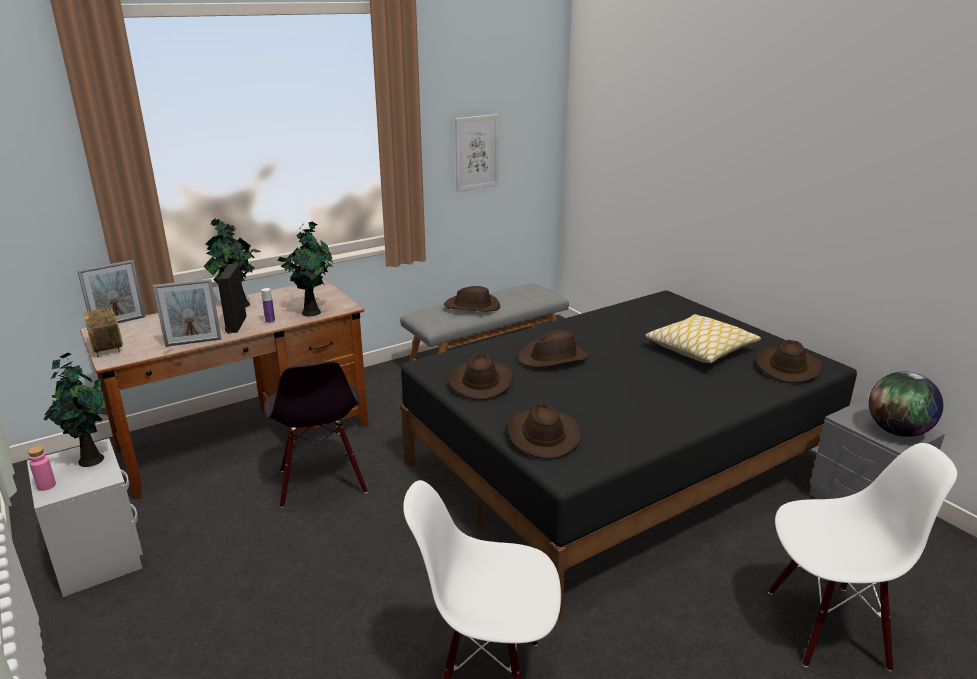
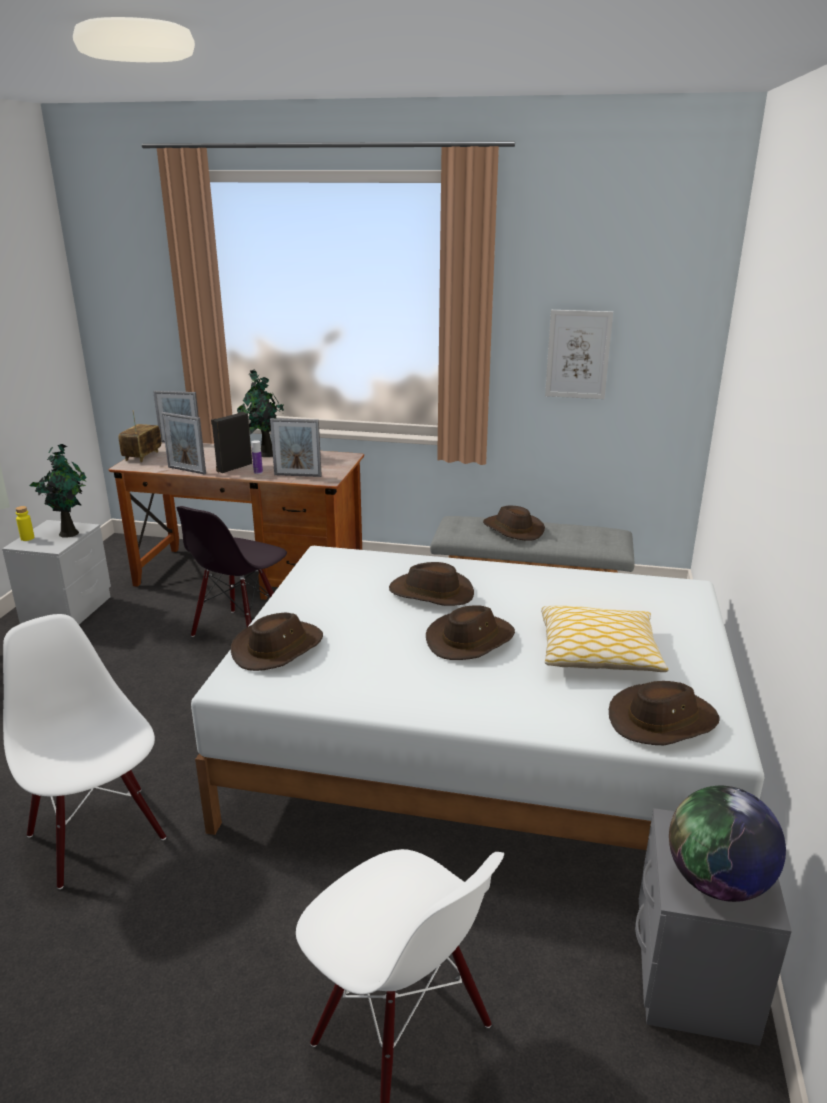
camera: 45 degrees right, 0 degrees up
pink bottle [28,446,56,491] -> yellow bottle [15,506,34,541]
potted plant [277,221,333,317] -> picture frame [270,418,322,477]
black bed [401,290,857,618] -> white bed [191,546,764,850]
brown hat [449,353,513,400] -> brown hat moved to [426,605,515,660]

